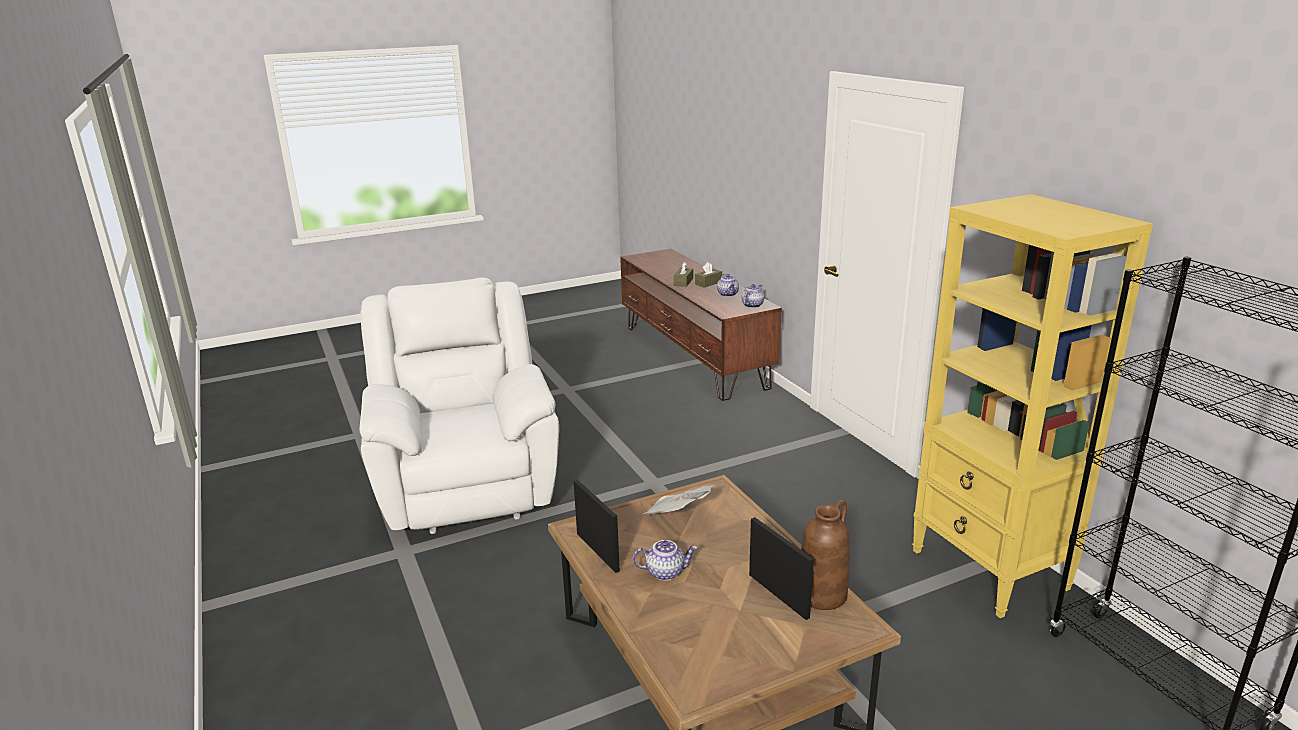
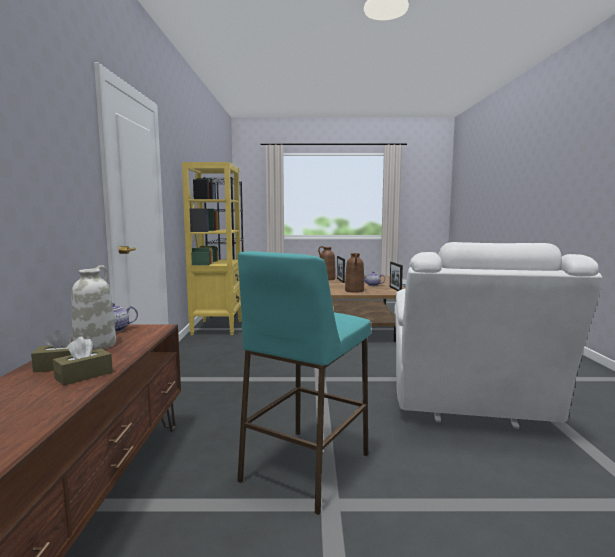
camera: 155 degrees left, 15 degrees down
newspaper [643,485,715,515] -> brown vase [345,253,364,293]
teapot [717,274,739,297] -> white vase [71,265,116,350]
none -> turquoise stool [237,251,371,515]

